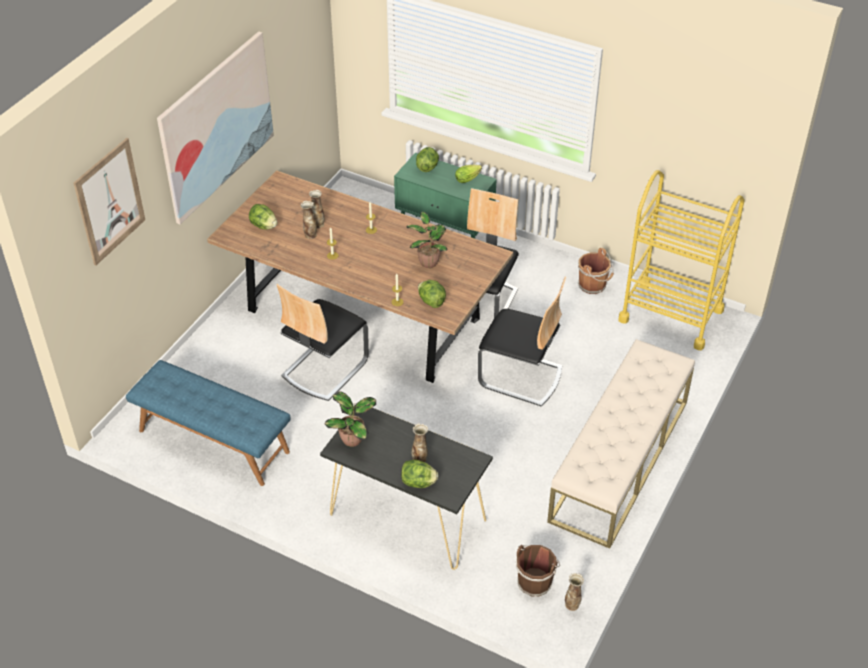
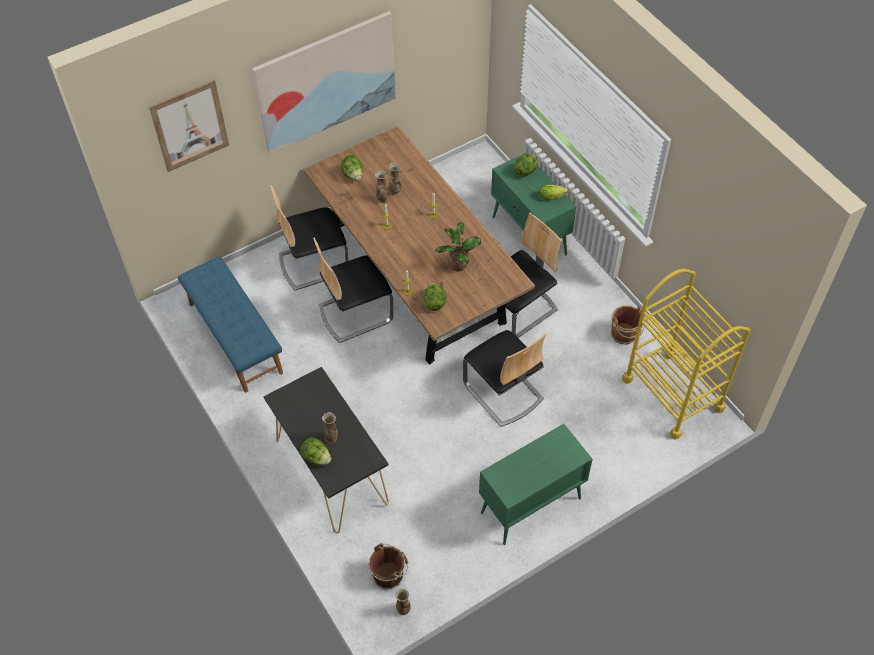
camera: 30 degrees right, 10 degrees up
potted plant [325,391,376,447] -> none
beige bench [547,339,695,548] -> green cabinet [479,424,593,545]
none -> chair [270,185,348,291]

